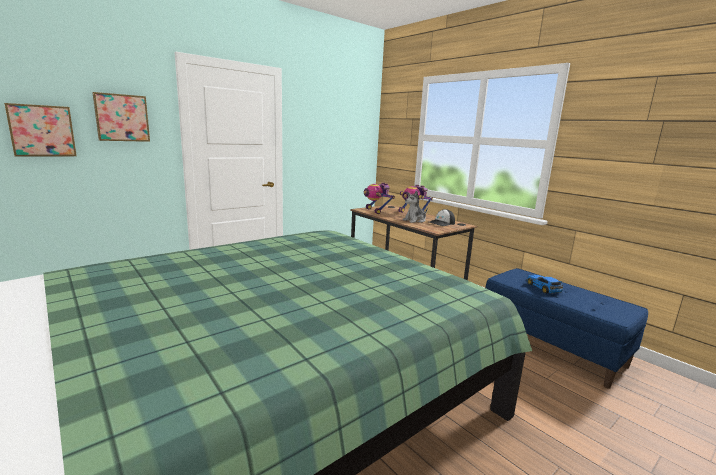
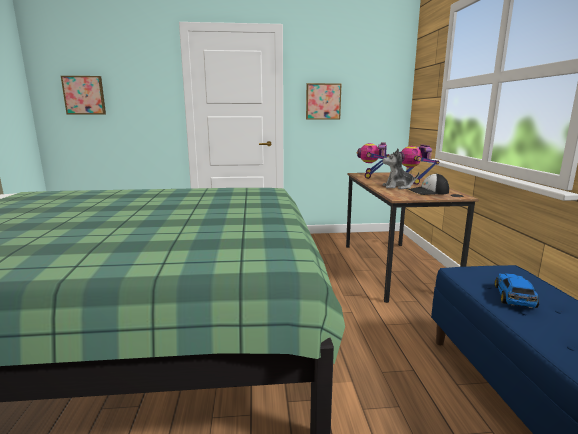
camera: 35 degrees right, 0 degrees up
picture [92,92,150,142] -> picture moved to [306,83,342,120]

